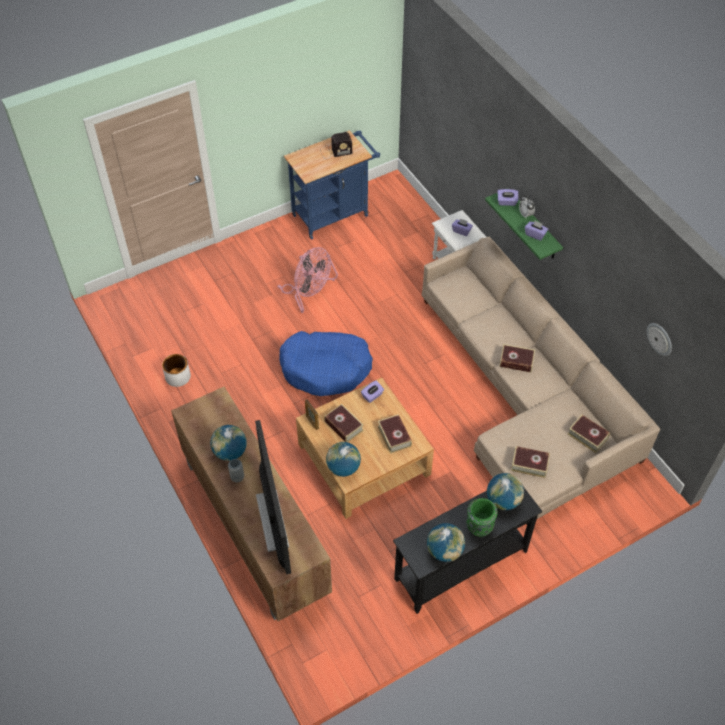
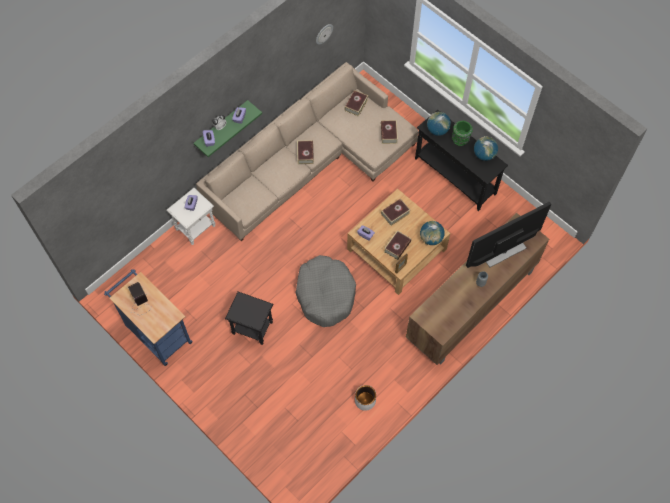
camera: 105 degrees left, 10 degrees up
globe [210,425,247,461] -> none
pink fan [277,247,338,313] -> black side table [225,292,273,345]
blue dog bed [279,331,373,396] -> grey dog bed [295,255,356,327]

